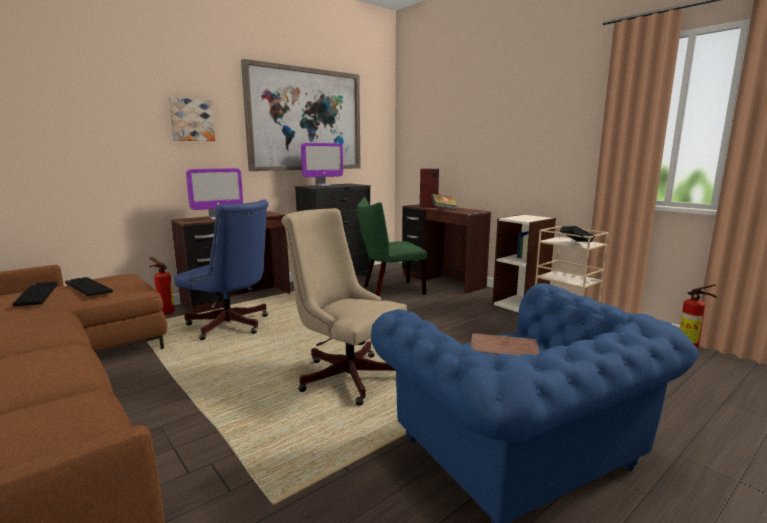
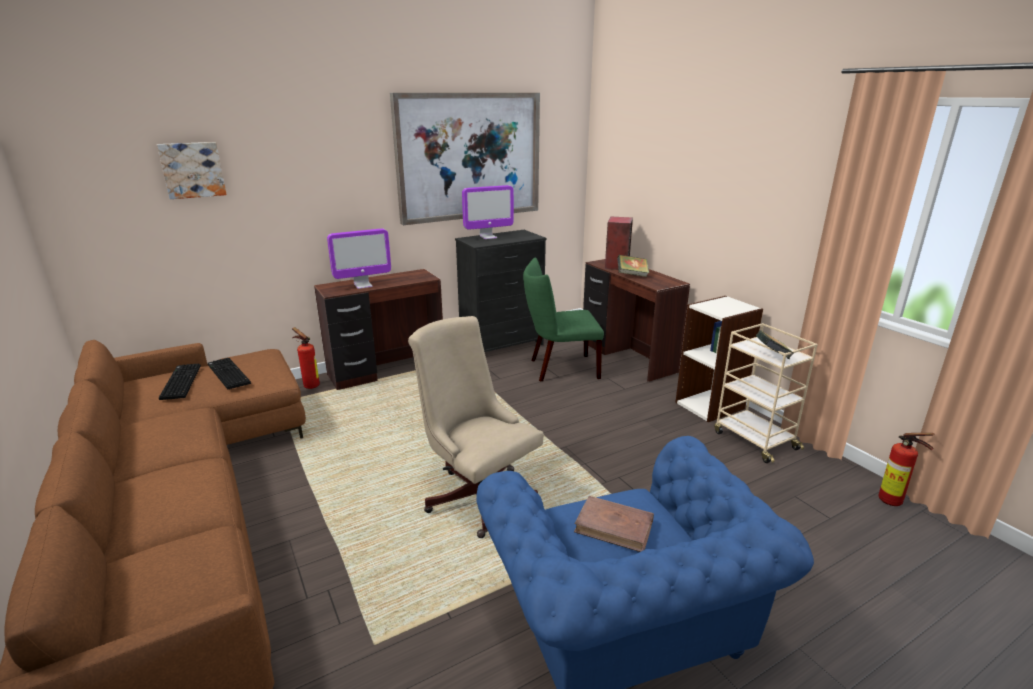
camera: 10 degrees right, 10 degrees up
picture [169,97,215,141] -> picture moved to [157,142,227,199]
blue office chair [174,199,268,340] -> none

